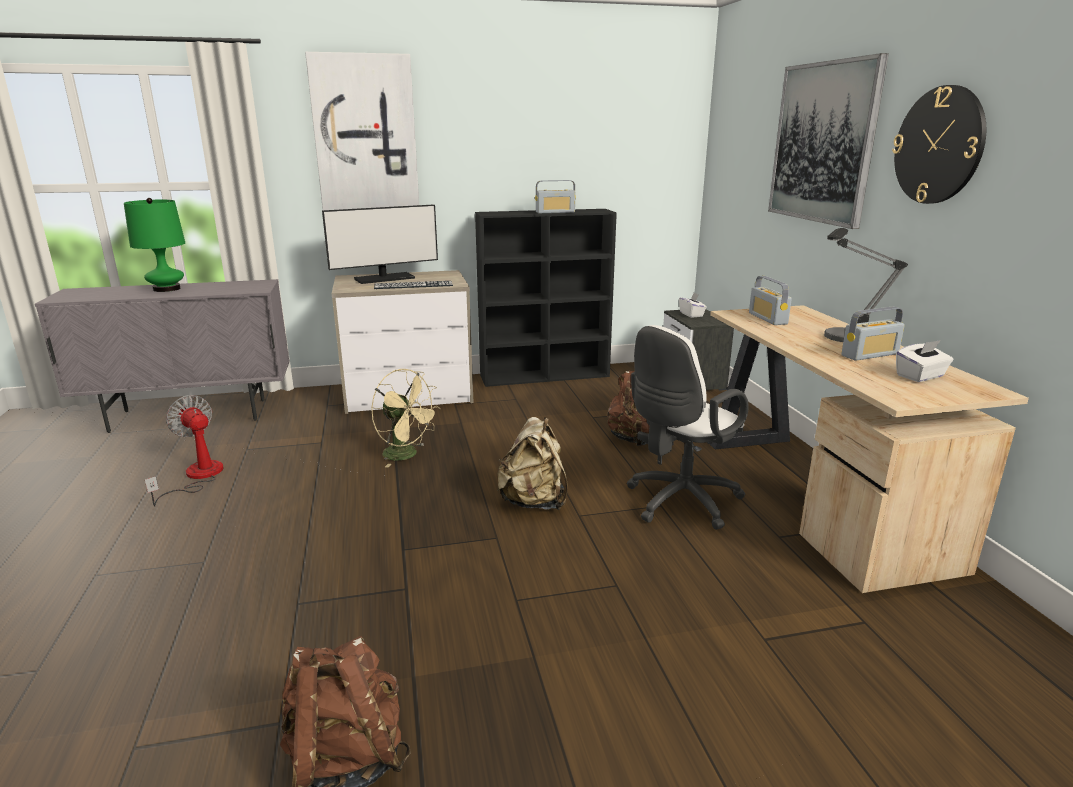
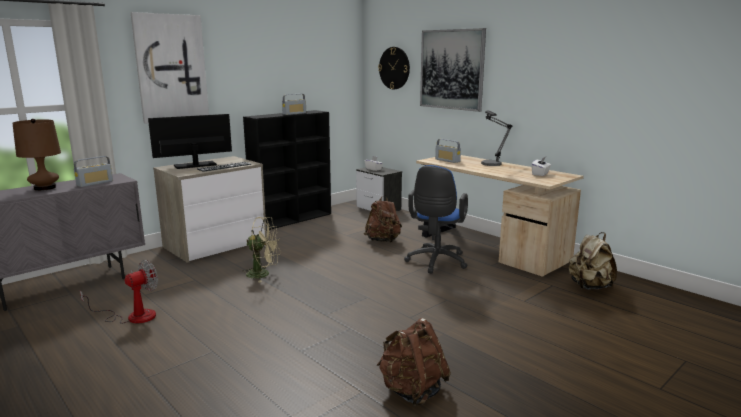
camera: 30 degrees left, 5 degrees down
green table lamp [124,198,185,292] -> brown table lamp [12,119,61,191]
fan [145,395,223,506] -> fan turned 120 degrees clockwise [80,260,158,324]
monitor [322,204,438,284] -> monitor turned 150 degrees counterclockwise [148,114,232,169]
beige backpack [497,417,568,510] -> beige backpack moved to [569,232,617,290]
white office chair [627,325,749,530] -> blue office chair [404,165,468,273]
radio [841,307,905,361] -> radio moved to [74,156,113,187]
wall clock [892,85,986,204] -> wall clock moved to [378,47,410,89]

